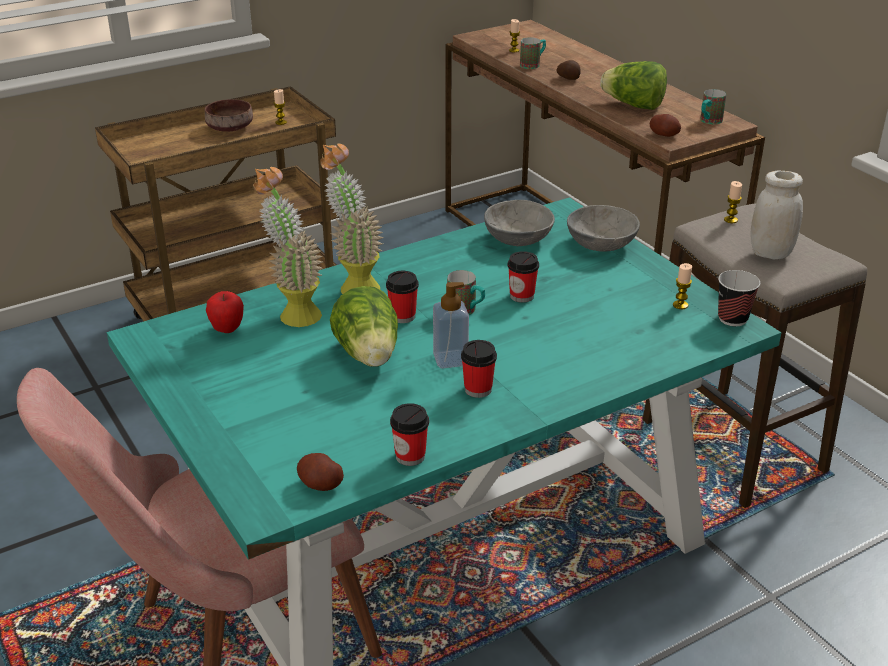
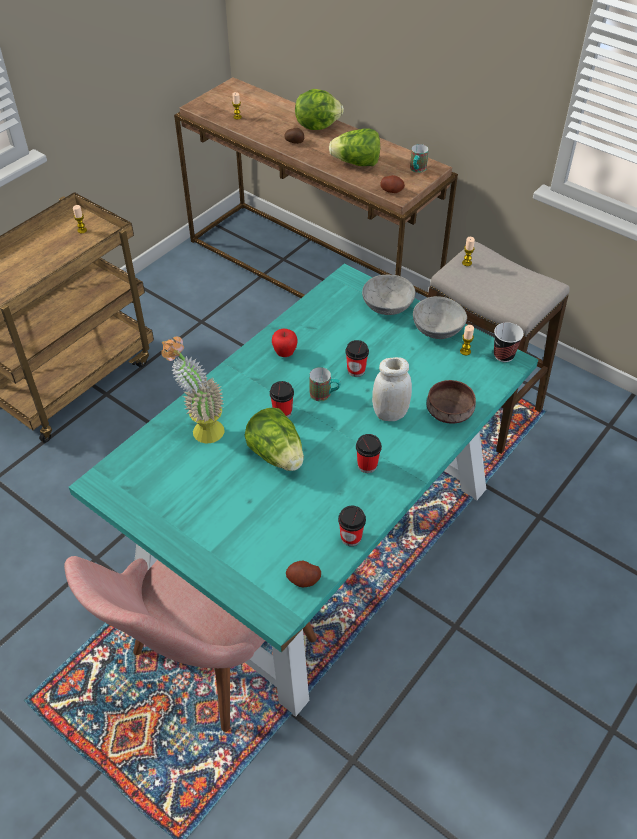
camera: 20 degrees left, 15 degrees up
brown bowl [205,99,253,132] -> brown bowl moved to [427,380,476,424]
apple [206,291,244,333] -> apple moved to [272,329,298,357]
potted plant [320,144,384,294] -> none
soap dispenser [433,282,469,368] -> none
grey bowl [484,200,555,246] -> grey bowl moved to [413,296,467,339]
mug [520,37,546,69] -> none
white jar [750,171,803,259] -> white jar moved to [372,357,412,421]
none -> lettuce [295,89,344,130]

